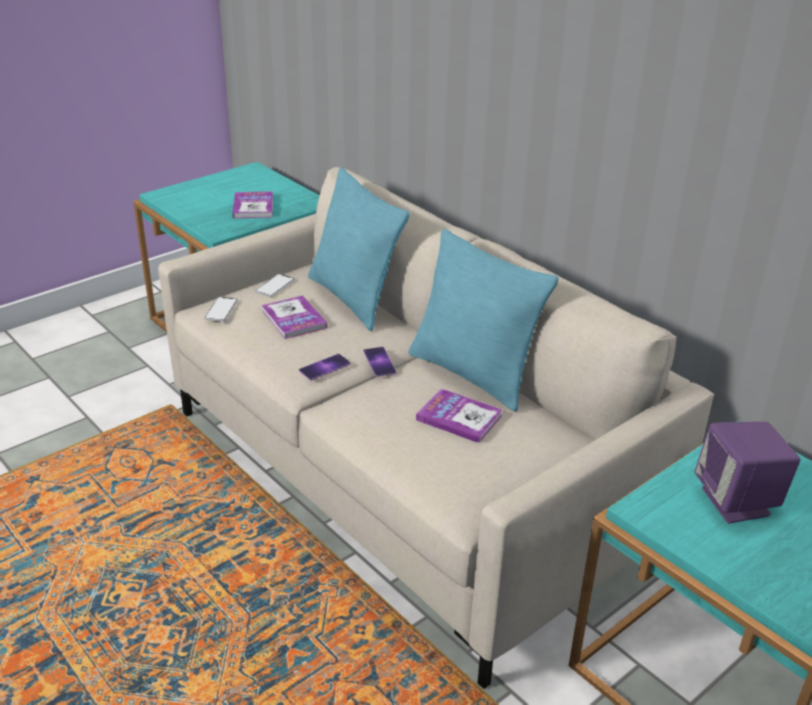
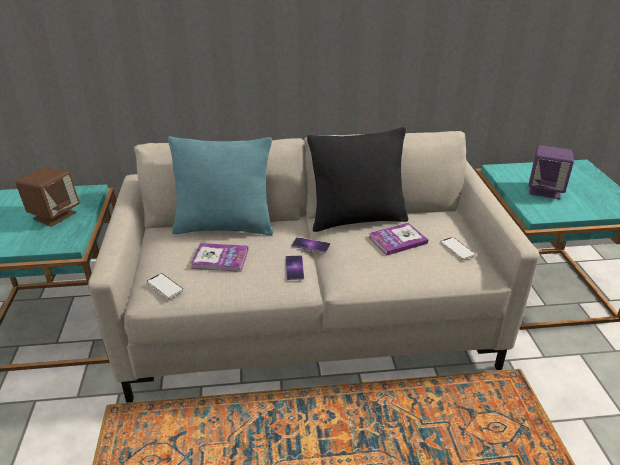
camera: 55 degrees left, 0 degrees up
book [232,191,273,218] -> brown speaker [15,167,79,227]
phone [255,274,295,297] -> phone moved to [440,237,476,260]
turquoise pillow [408,229,558,412] -> black pillow [307,127,408,232]

